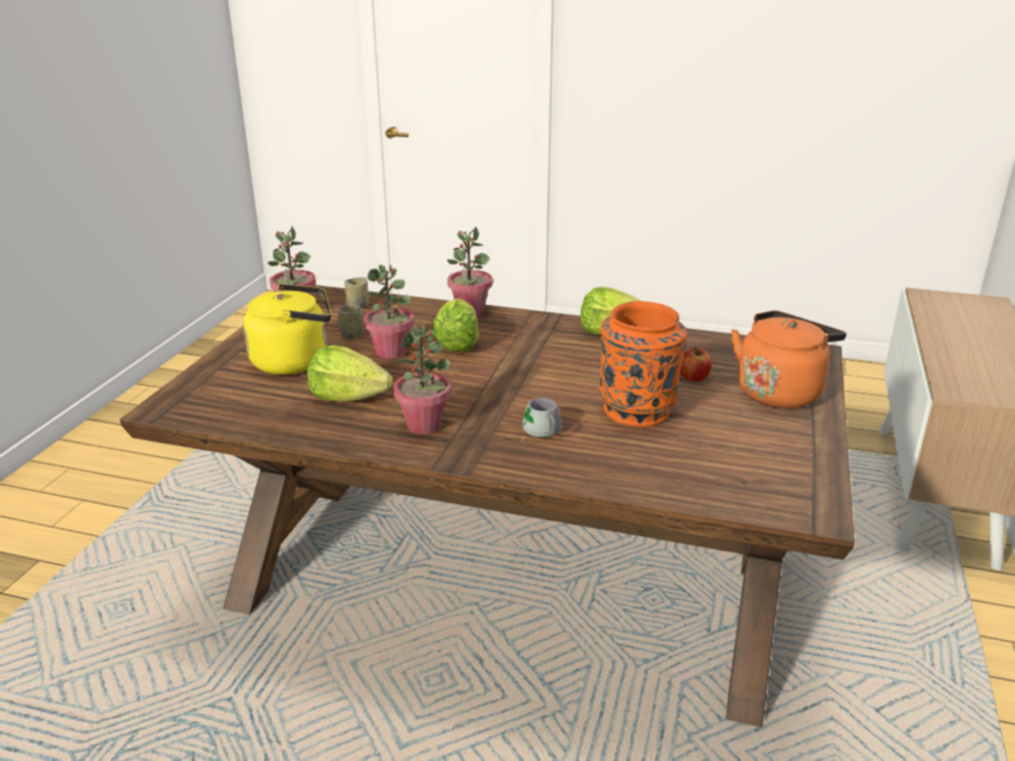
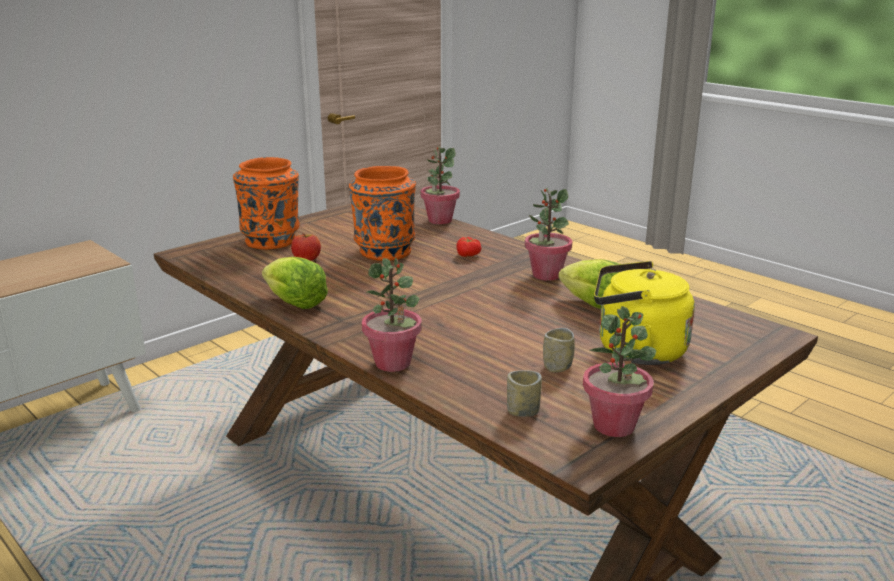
camera: 150 degrees left, 5 degrees down
potted plant [364,264,414,359] -> potted plant moved to [420,146,460,224]
lettuce [433,298,479,352] -> none
grey mug [522,398,562,440] -> tomato [456,237,481,257]
orange kettle [731,310,846,408] -> orange vase [233,157,300,249]

